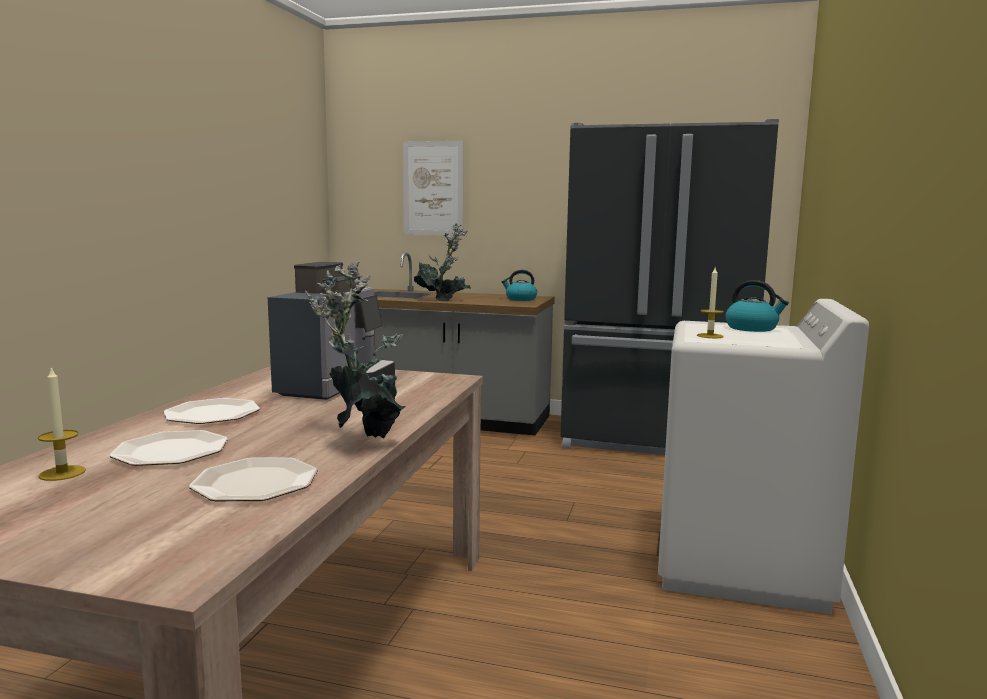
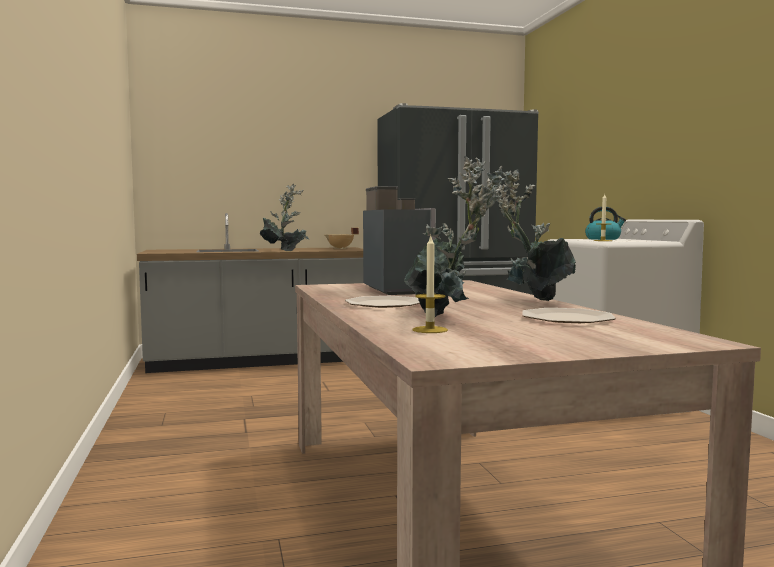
camera: 30 degrees left, 5 degrees down
plate [109,430,228,466] -> potted plant [404,156,505,317]
picture [403,141,464,236] -> none
kettle [502,270,537,301] -> beige cooking pot [325,228,359,249]

